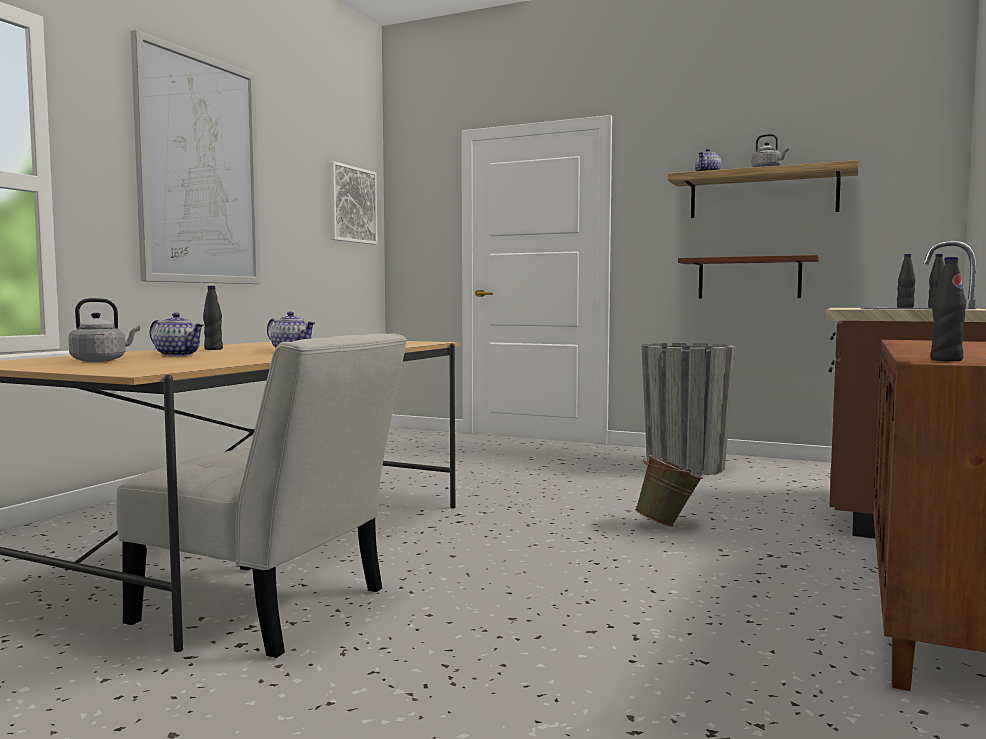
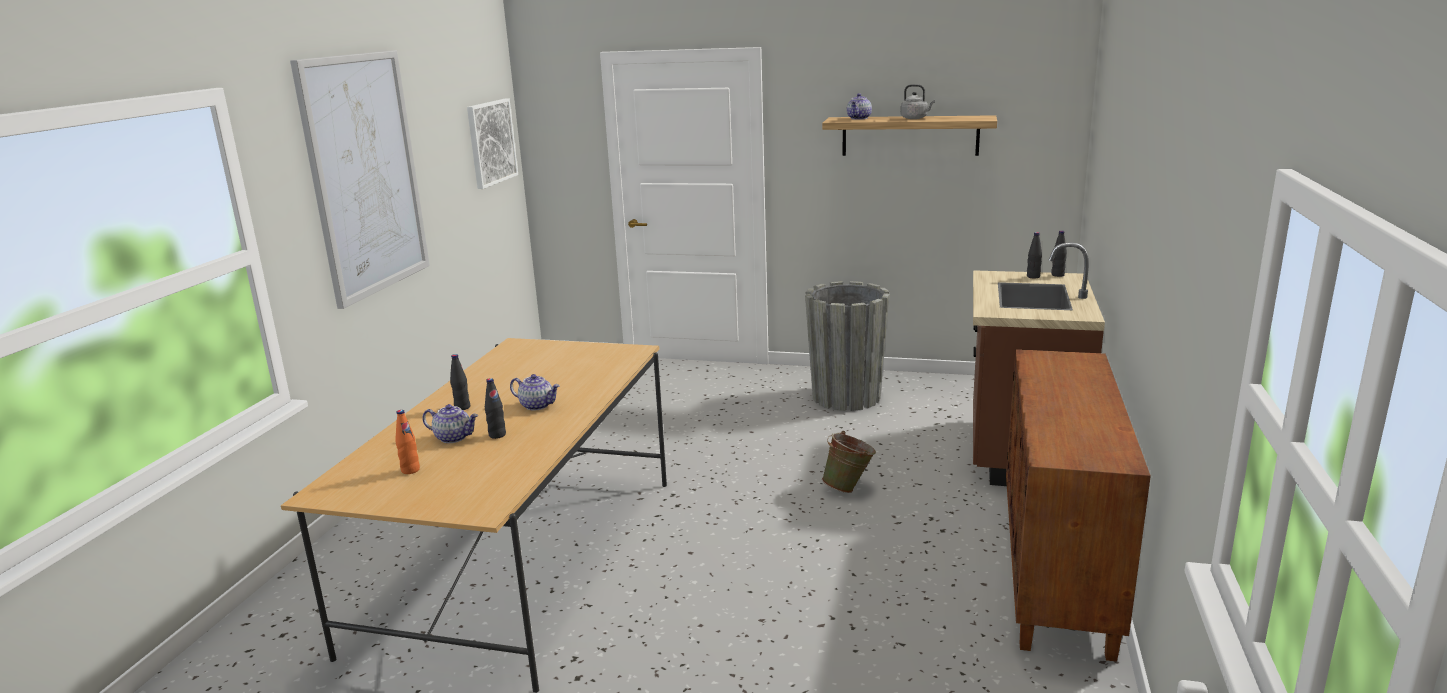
camera: 10 degrees left, 15 degrees up
grey kettle [68,298,140,362] -> orange bottle [395,410,420,474]
white chair [116,333,407,658] -> none
brown shelf [678,255,819,298] -> none
black bottle [931,257,966,361] -> black bottle moved to [485,378,506,439]

